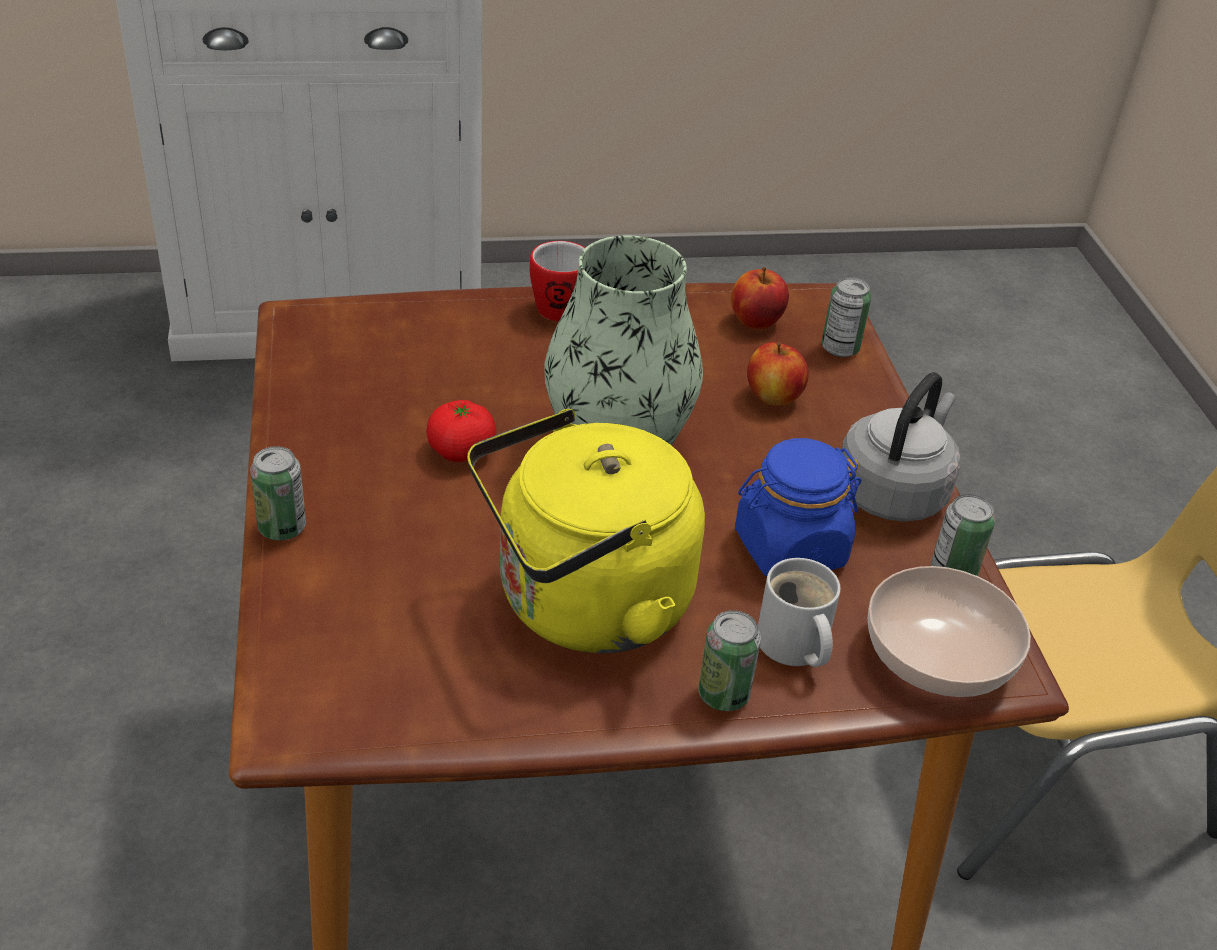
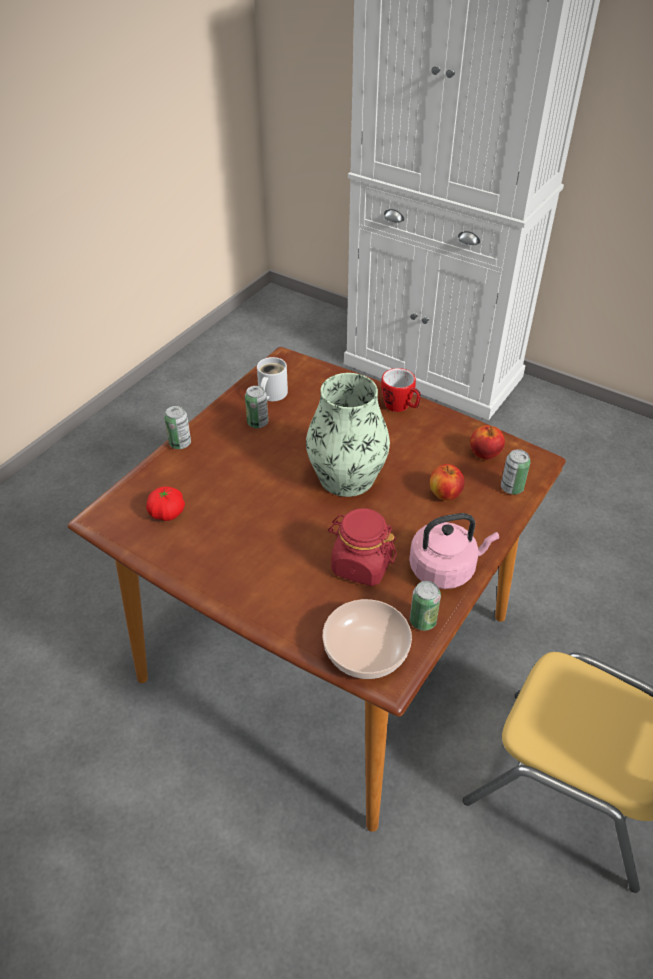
camera: 45 degrees right, 5 degrees up
tomato [426,400,496,462] -> tomato moved to [146,486,185,521]
yellow kettle [467,409,705,653] -> none
can [698,610,761,711] -> can moved to [245,386,268,428]
blue jar [735,438,862,576] -> red jar [328,508,397,586]
white mug [758,558,841,667] -> white mug moved to [257,357,288,401]
grey kettle [842,372,960,521] -> pink kettle [409,513,499,589]

